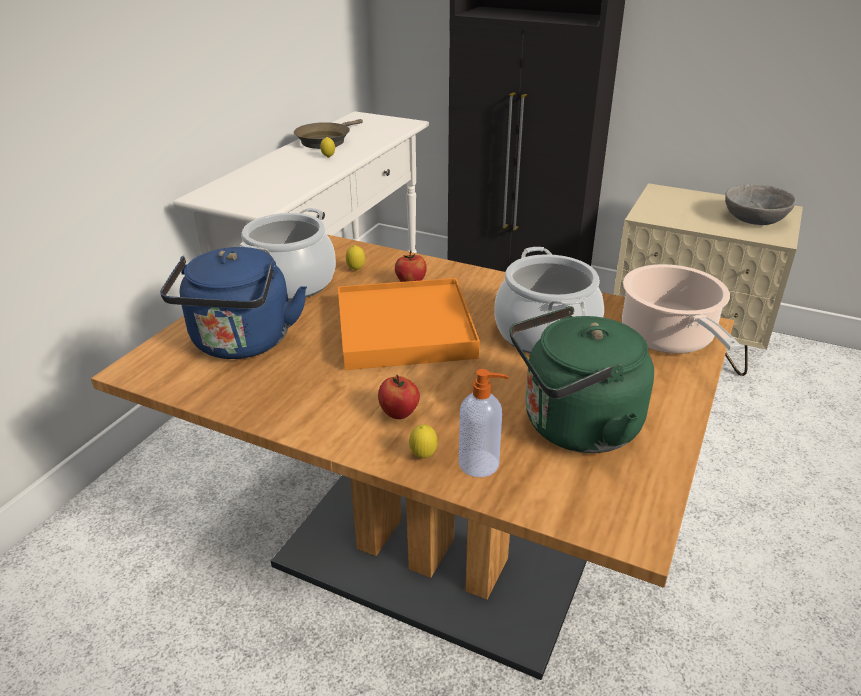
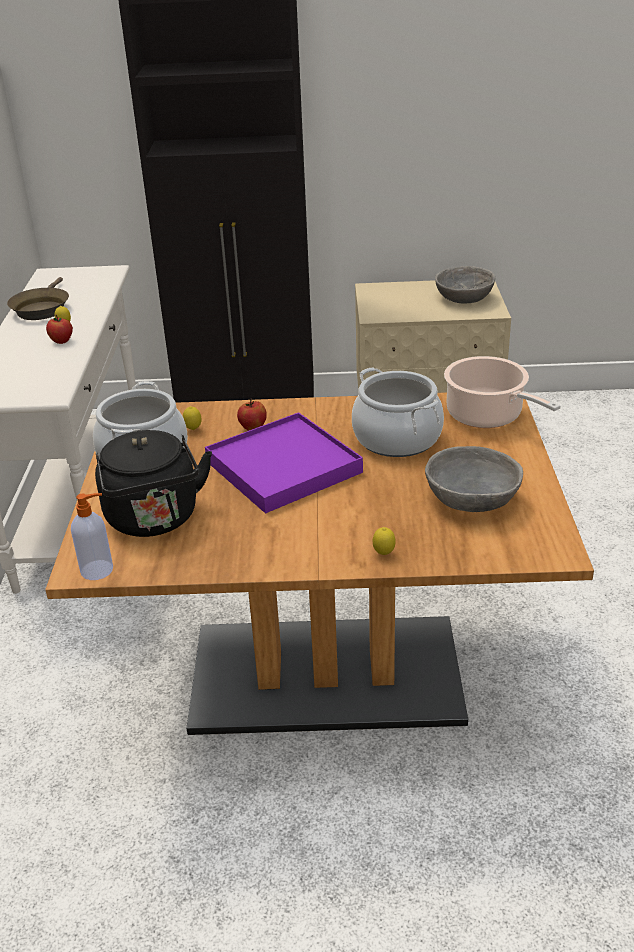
camera: 25 degrees left, 0 degrees up
blue kettle [160,247,307,359] -> black kettle [95,430,212,537]
orange tray [338,278,480,370] -> purple tray [205,412,363,513]
apple [378,375,420,419] -> apple moved to [46,315,73,344]
soap dispenser [459,369,509,477] -> soap dispenser moved to [71,493,113,580]
green kettle [510,306,654,453] -> grey bowl [425,446,523,512]

